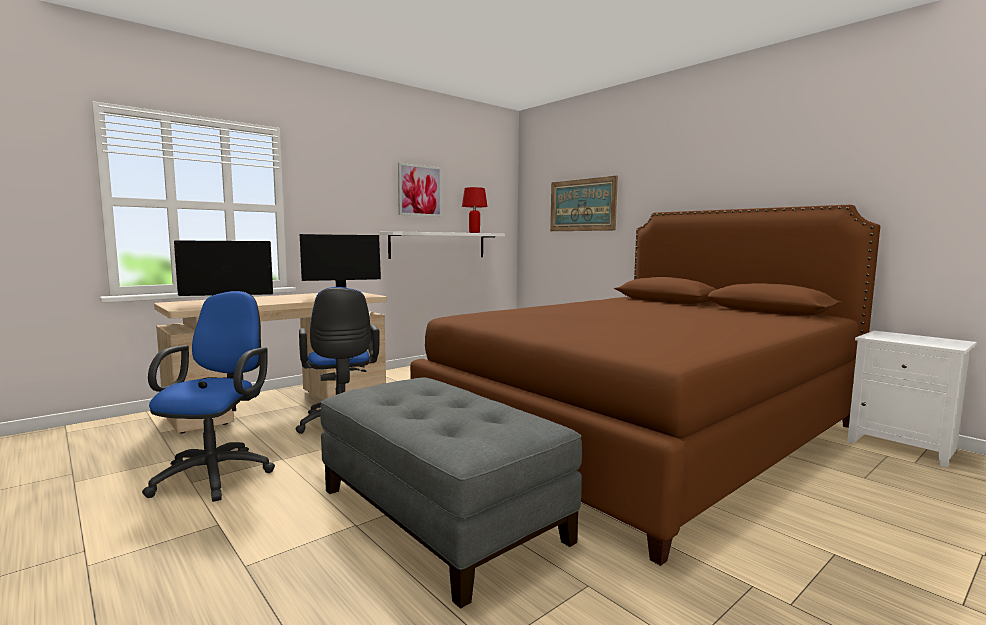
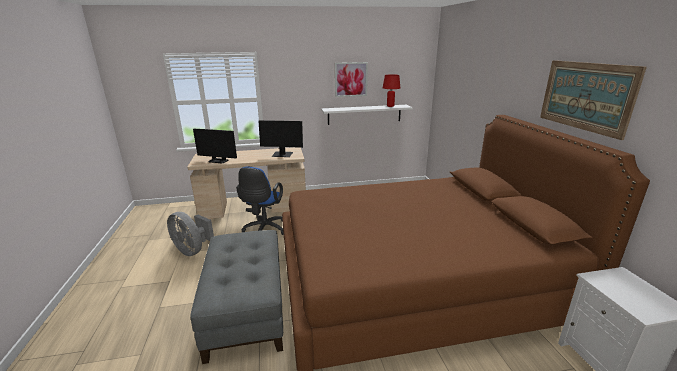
camera: 30 degrees right, 15 degrees up
blue office chair [142,291,275,502] -> grey fan [167,212,214,256]
picture [550,176,618,231] -> picture moved to [540,60,647,140]

